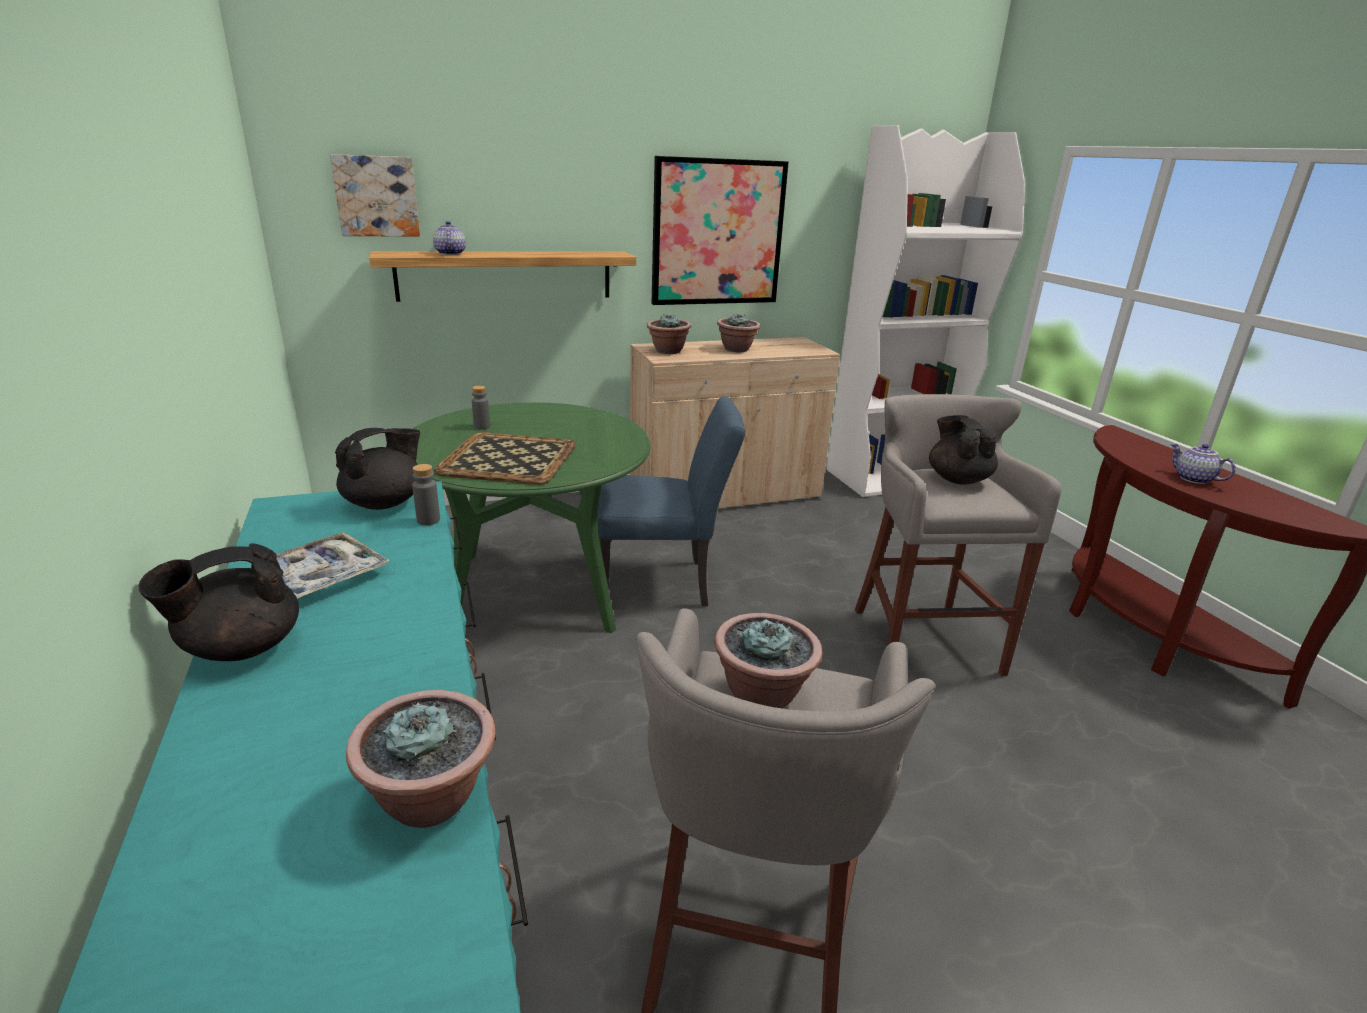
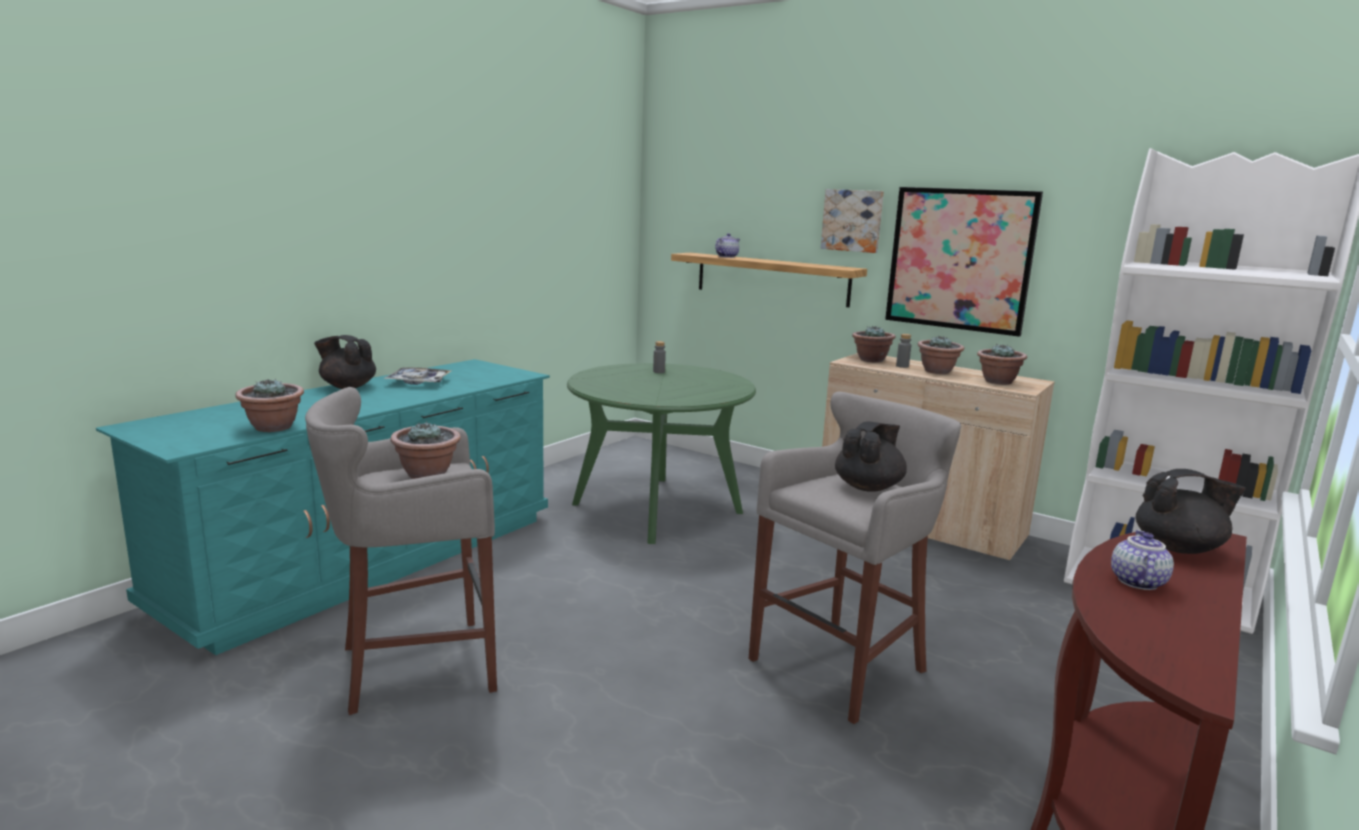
camera: 55 degrees right, 10 degrees down
picture [330,154,420,237] -> picture moved to [821,189,884,253]
black teapot [335,428,420,510] -> black teapot moved to [1136,469,1246,554]
grey bottle [412,464,440,525] -> grey bottle moved to [896,334,911,368]
tray [433,432,576,485] -> none
blue chair [597,396,745,606] -> none
none -> potted plant [977,344,1027,385]

